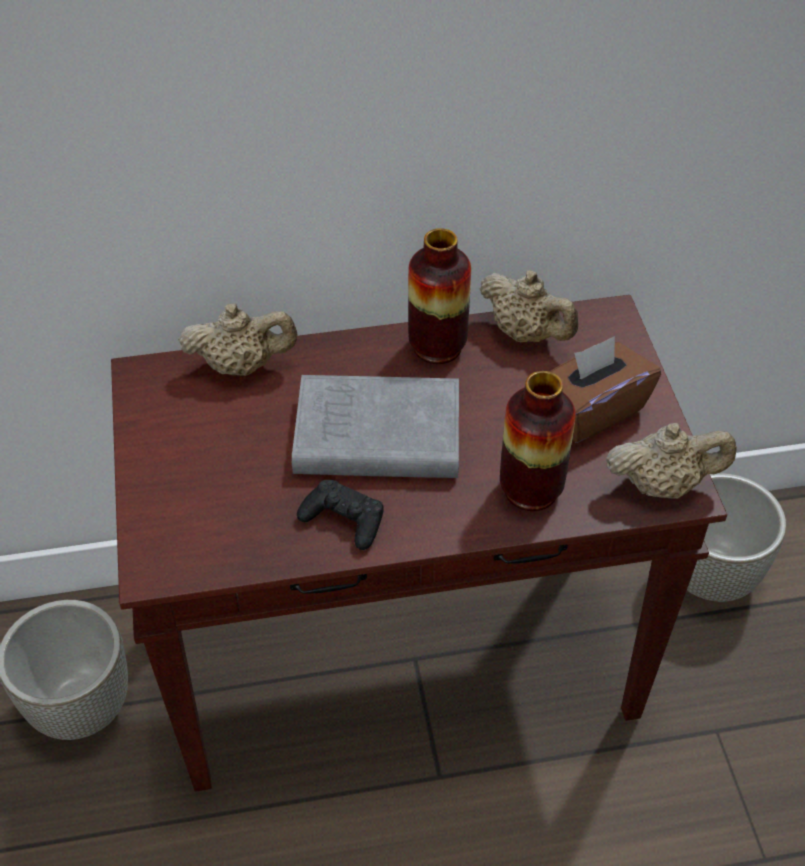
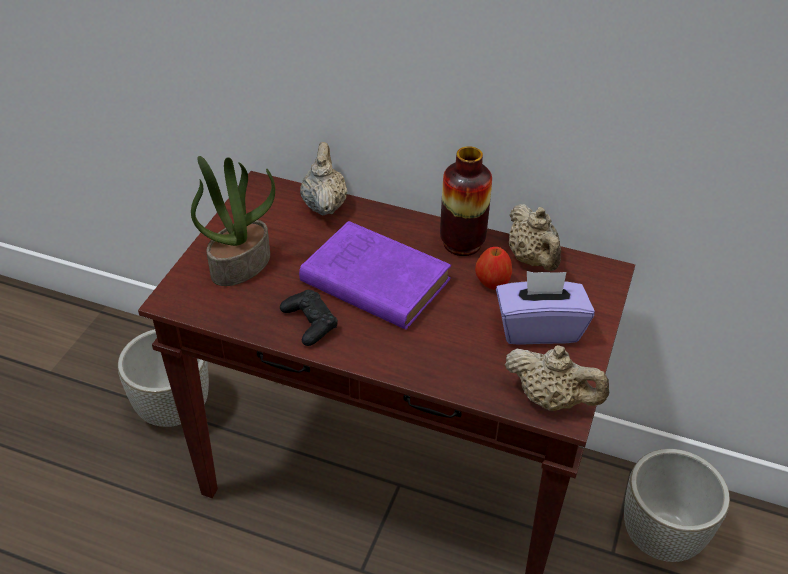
camera: 30 degrees right, 5 degrees down
beige teapot [178,303,298,376] -> beige teapot turned 120 degrees counterclockwise [300,142,348,215]
grey book [292,375,459,478] -> purple book [299,221,451,330]
vase [500,371,576,511] -> none
brown tissue box [549,336,661,443] -> purple tissue box [496,271,595,345]
none -> potted plant [191,156,275,286]
none -> apple [475,247,512,290]

